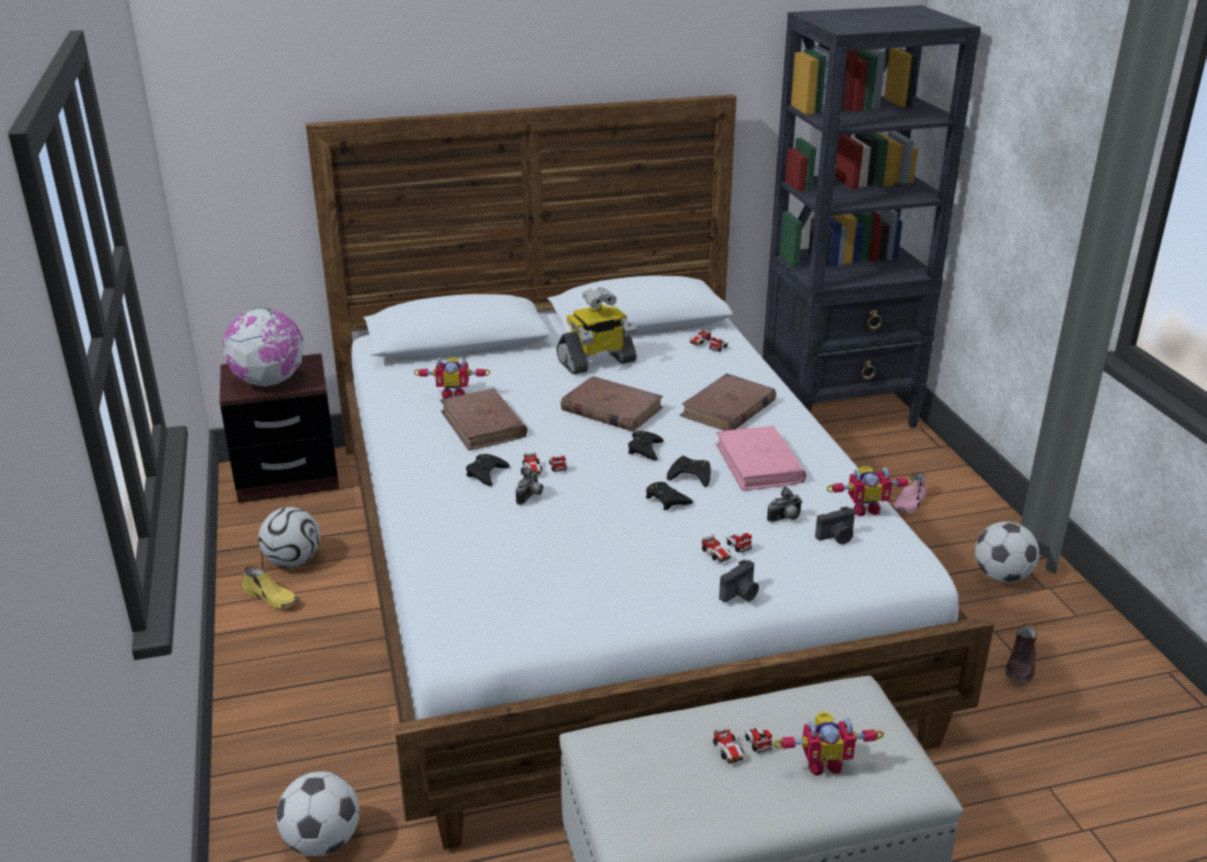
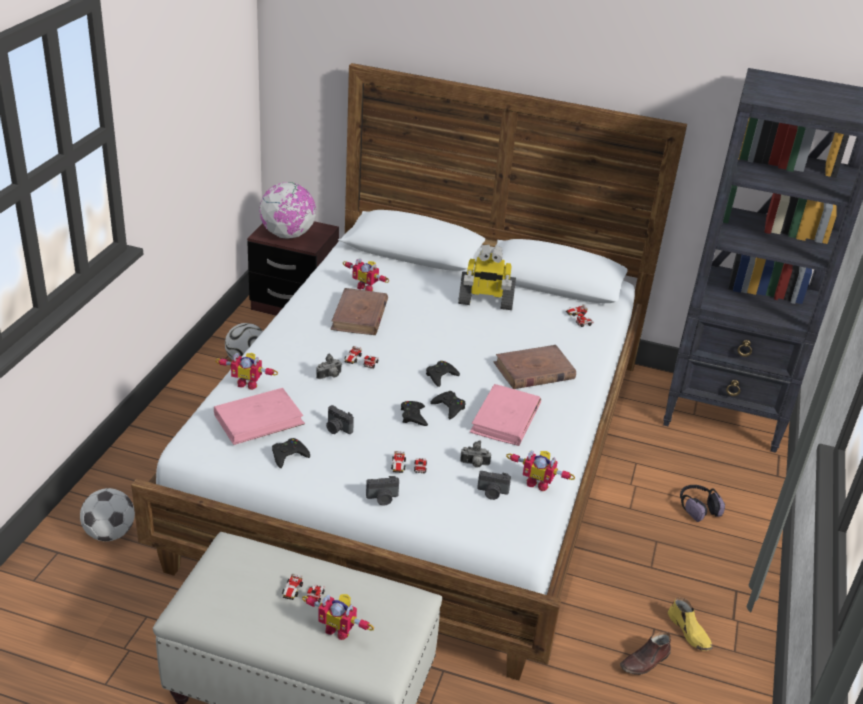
camera: 30 degrees right, 5 degrees up
yellow shoe [243,566,299,608] -> yellow shoe moved to [668,597,713,651]
black game controller [466,454,510,486] -> black game controller moved to [272,438,310,468]
brown book [561,376,663,432] -> none
pink shoe [892,472,926,513] -> headphones [680,485,725,522]
football [975,522,1039,583] -> none
none -> pink book [214,388,305,445]
none -> toy robot [215,353,278,390]
none -> camera [326,405,354,434]

